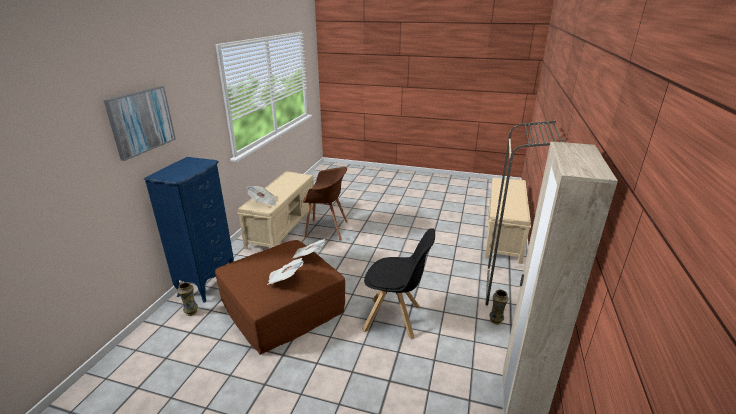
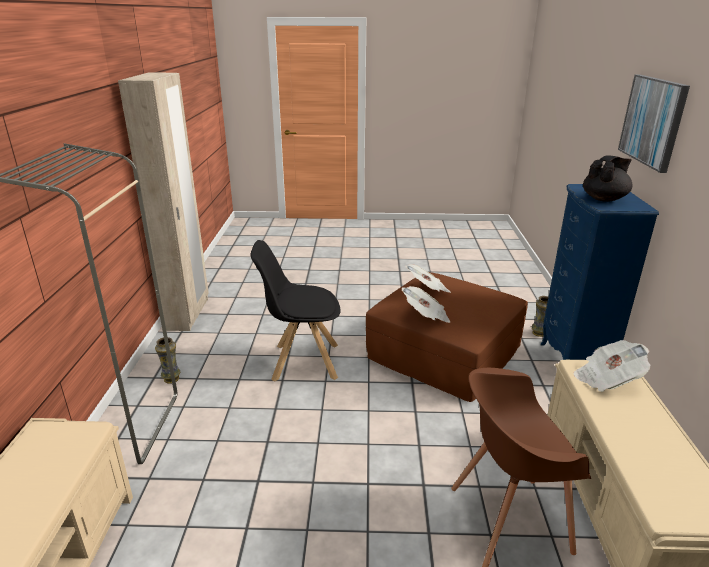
camera: 165 degrees right, 0 degrees up
none -> black teapot [583,155,632,202]

